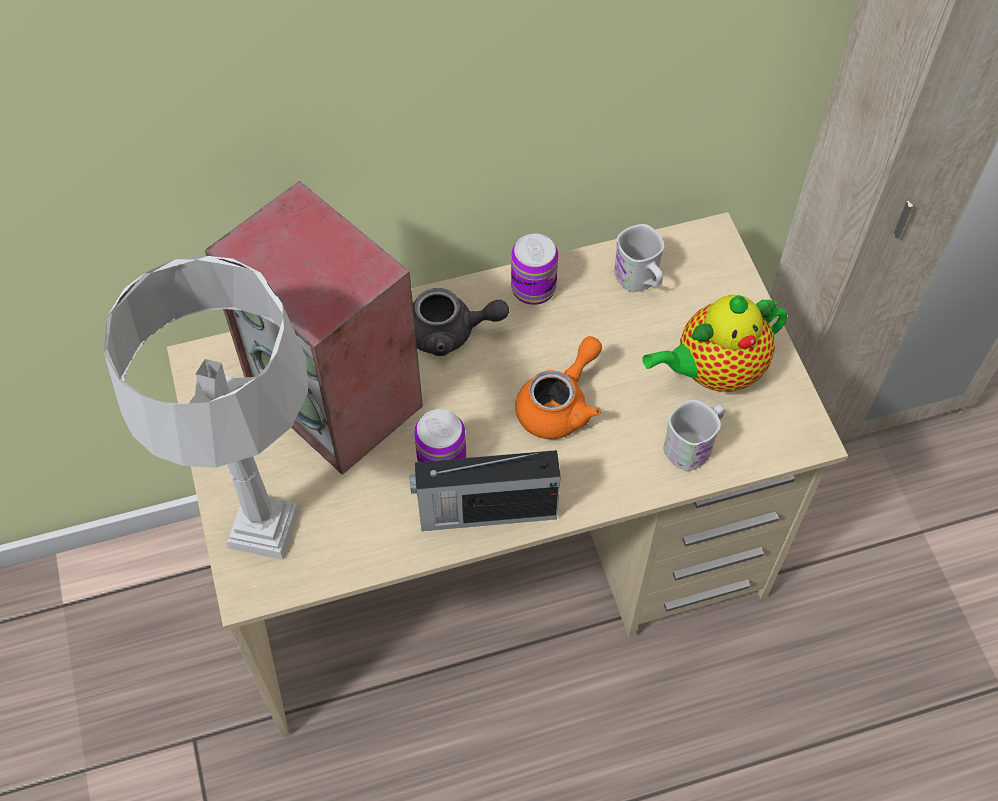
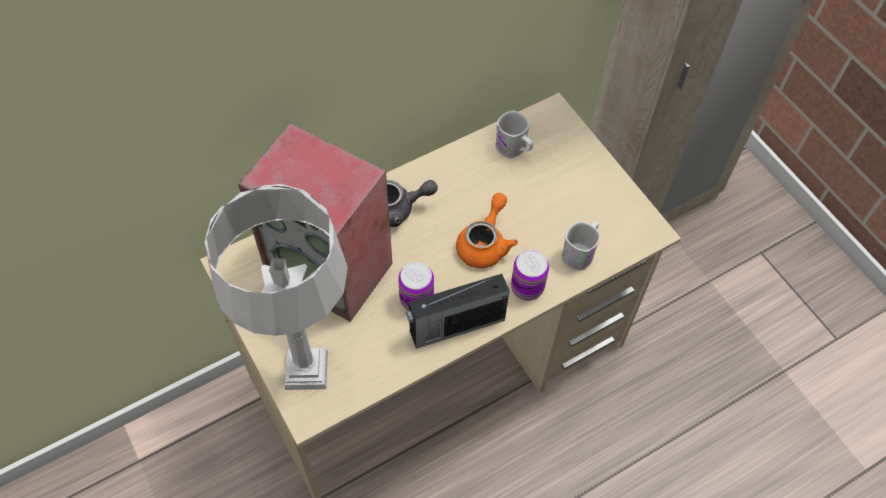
camera: 15 degrees left, 0 degrees up
can [511,233,558,305] -> can moved to [511,250,549,301]
teapot [642,295,787,392] -> none

